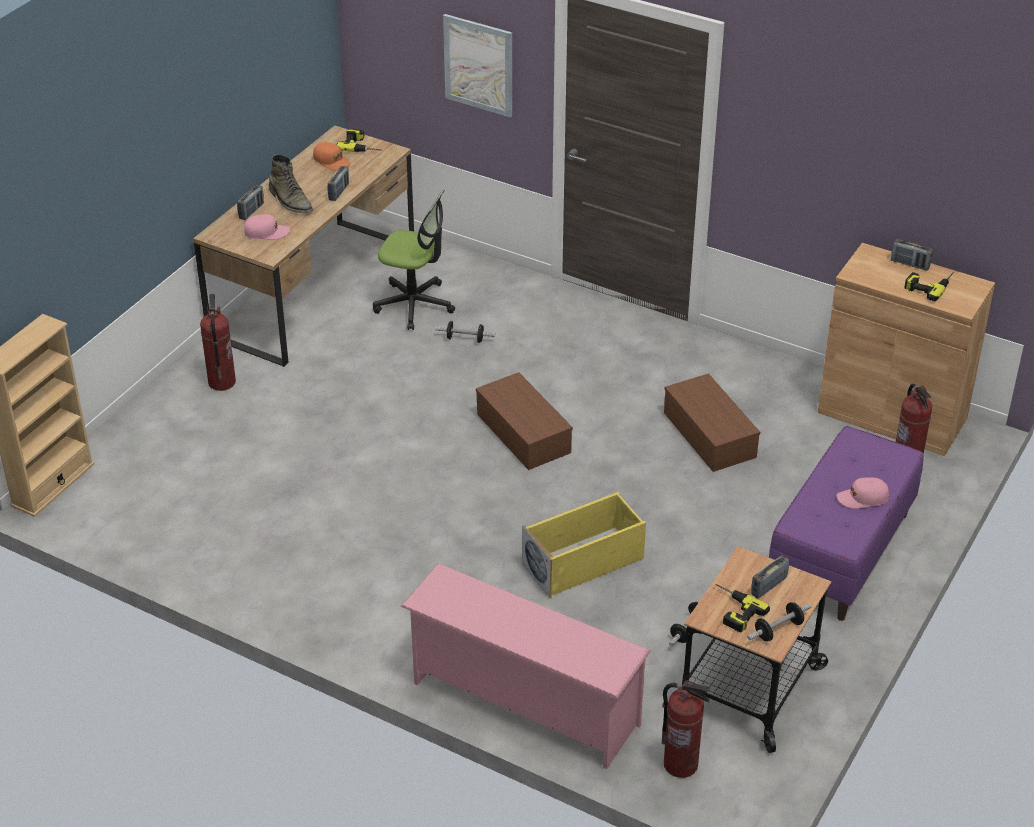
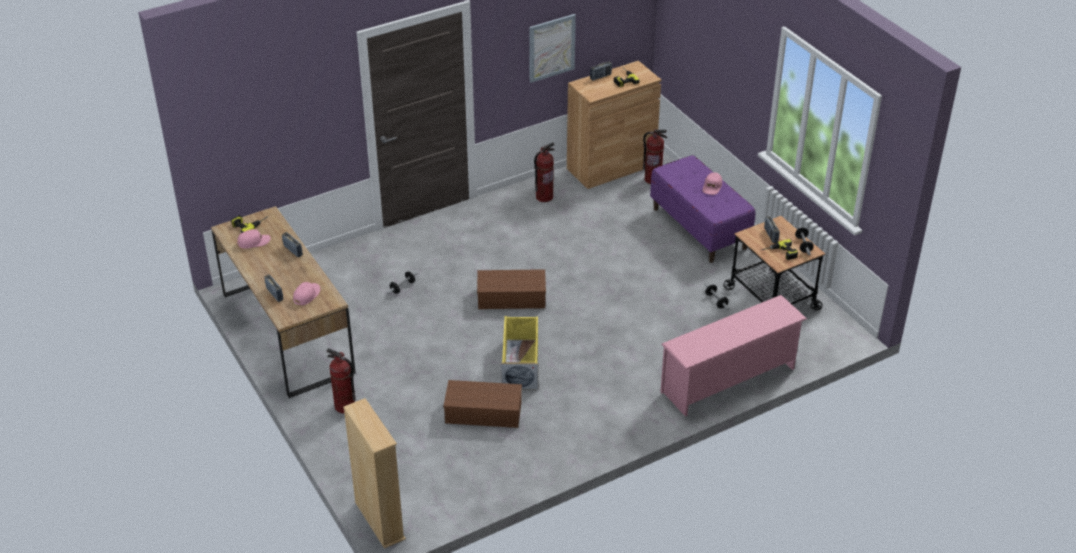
camera: 60 degrees left, 0 degrees up
green boot [269,154,313,213] -> none
orange cap [313,142,351,171] -> pink cap [237,229,271,249]
office chair [373,189,455,330] -> none
picture [443,14,512,118] -> picture moved to [529,14,576,83]
yellow storage box [522,492,646,599] -> yellow storage box moved to [501,316,538,390]
fire extinguisher [662,680,710,778] -> fire extinguisher moved to [534,142,554,202]
brown storage box [664,373,760,472] -> brown storage box moved to [443,380,522,428]

